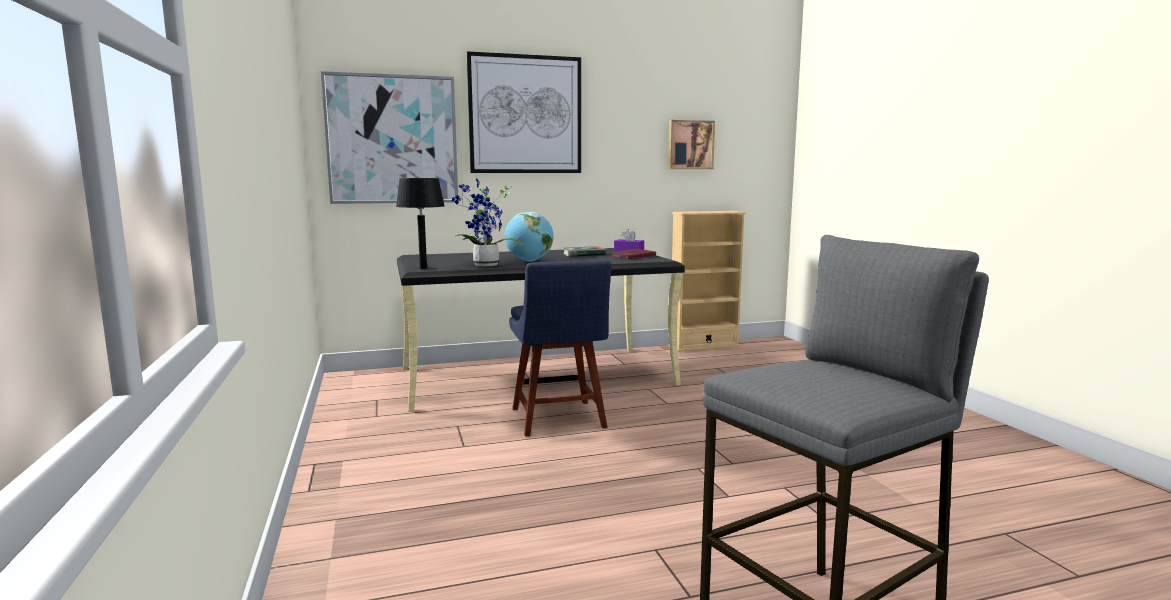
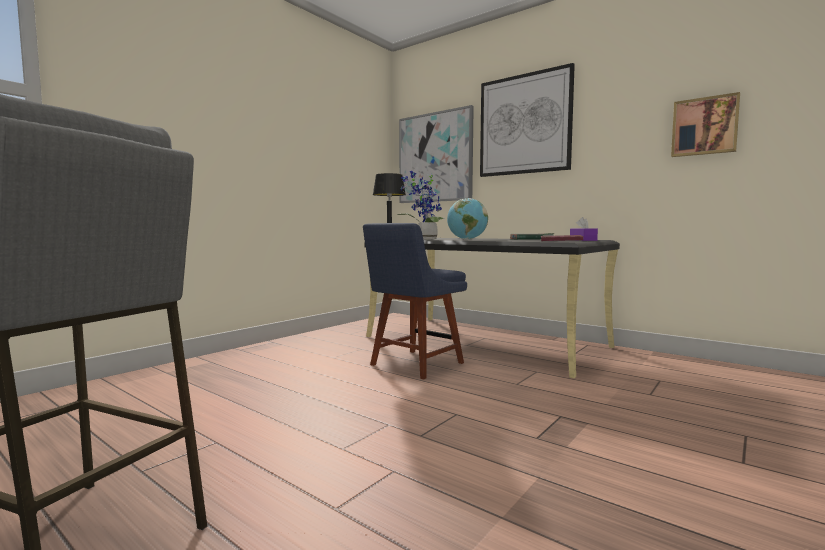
camera: 55 degrees right, 5 degrees down
beige bookcase [669,211,746,352] -> none

